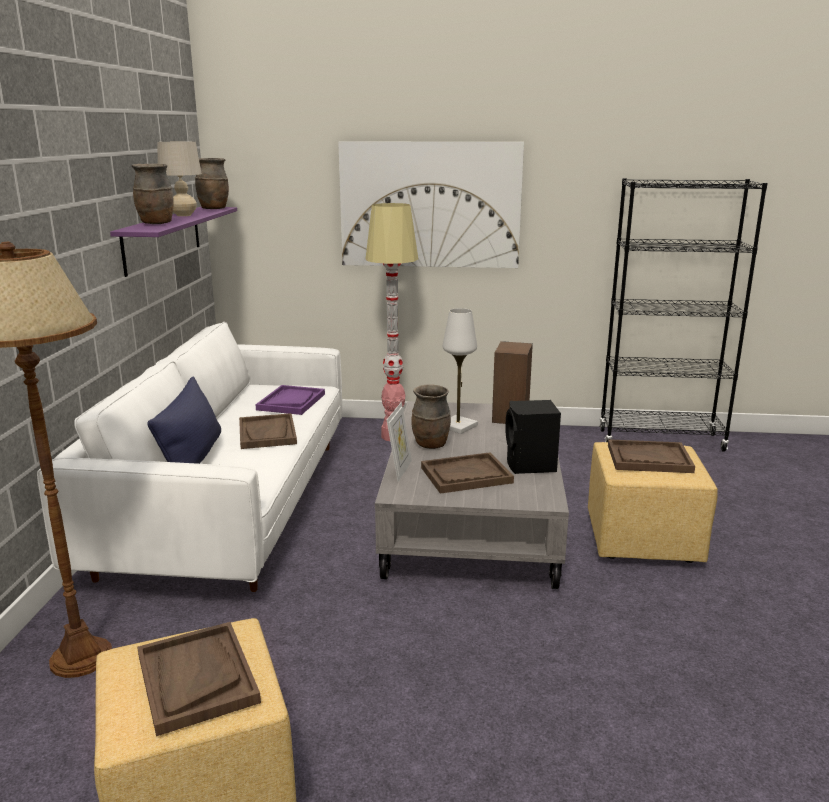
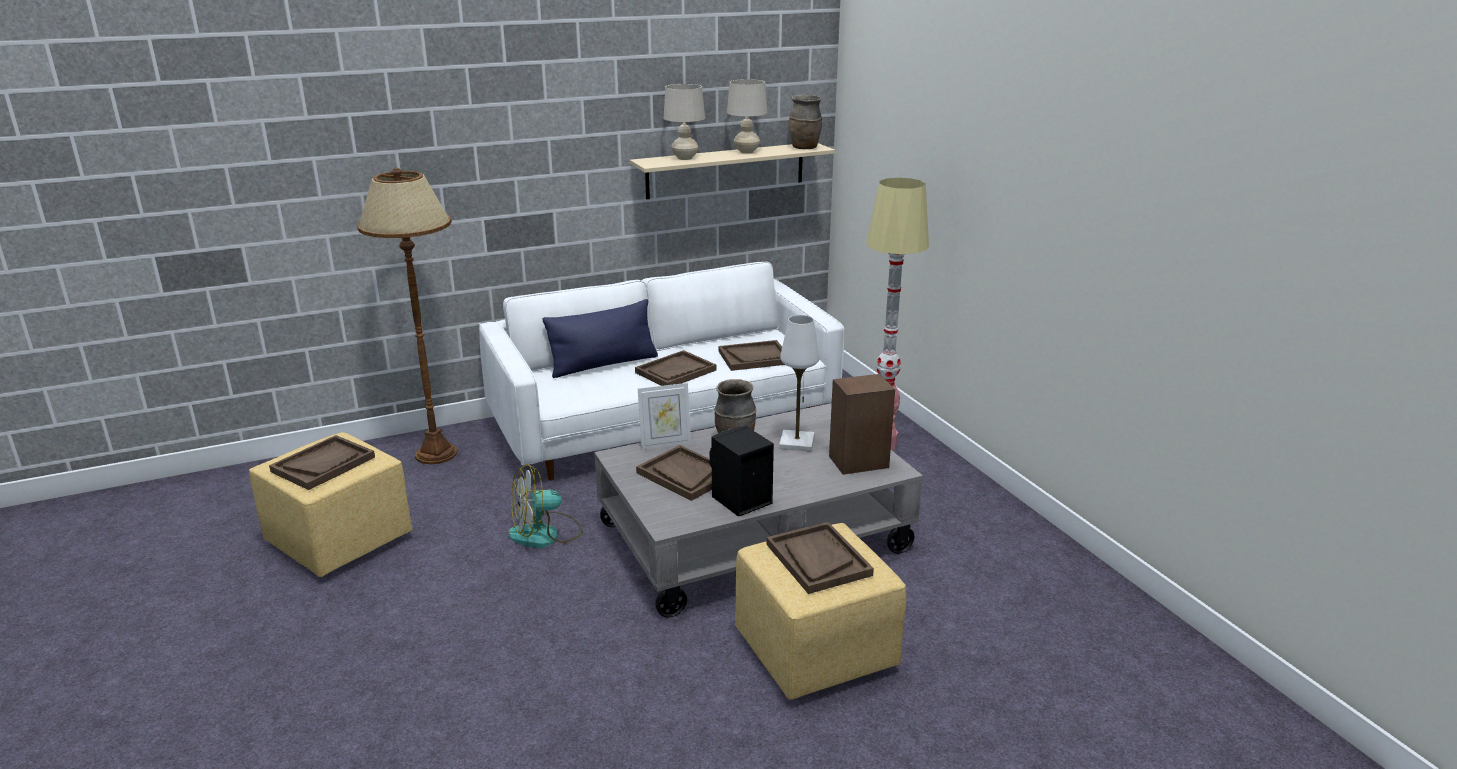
camera: 60 degrees right, 5 degrees up
purple shelf [110,207,237,277] -> beige shelf [630,143,835,199]
brown vase [132,164,173,224] -> beige table lamp [663,84,705,160]
purple tray [255,385,325,415] -> brown tray [718,340,785,371]
picture [338,141,524,268] -> none
black bookcase [599,178,768,452] -> none
none -> fan [509,464,583,548]

